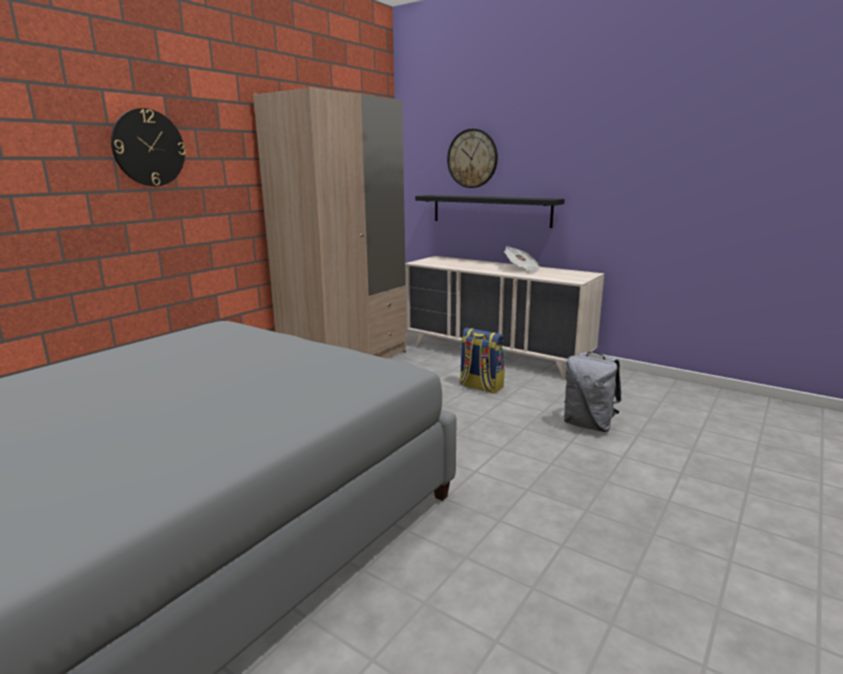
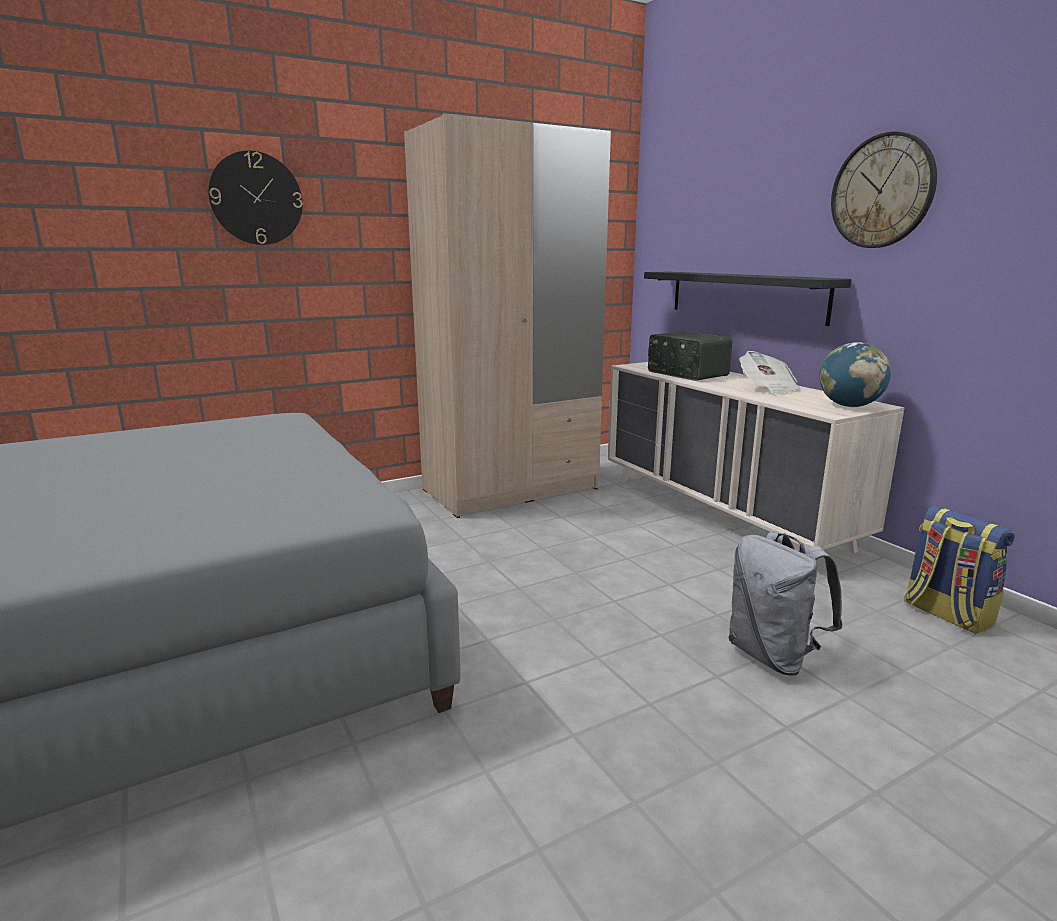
camera: 25 degrees right, 0 degrees up
wall clock [447,129,498,188] -> wall clock moved to [831,131,937,248]
backpack [460,328,505,394] -> backpack moved to [904,506,1015,634]
none -> radio [648,331,732,381]
none -> globe [819,342,891,407]

